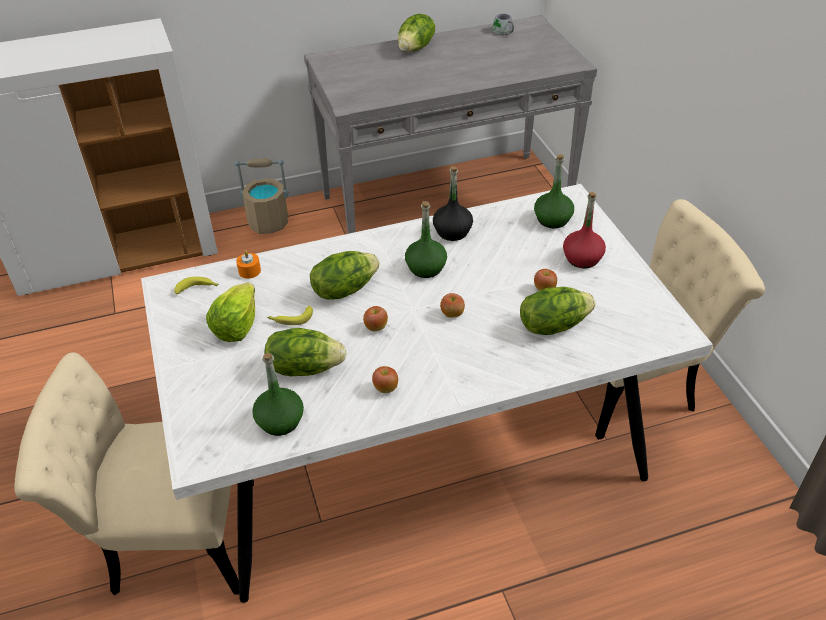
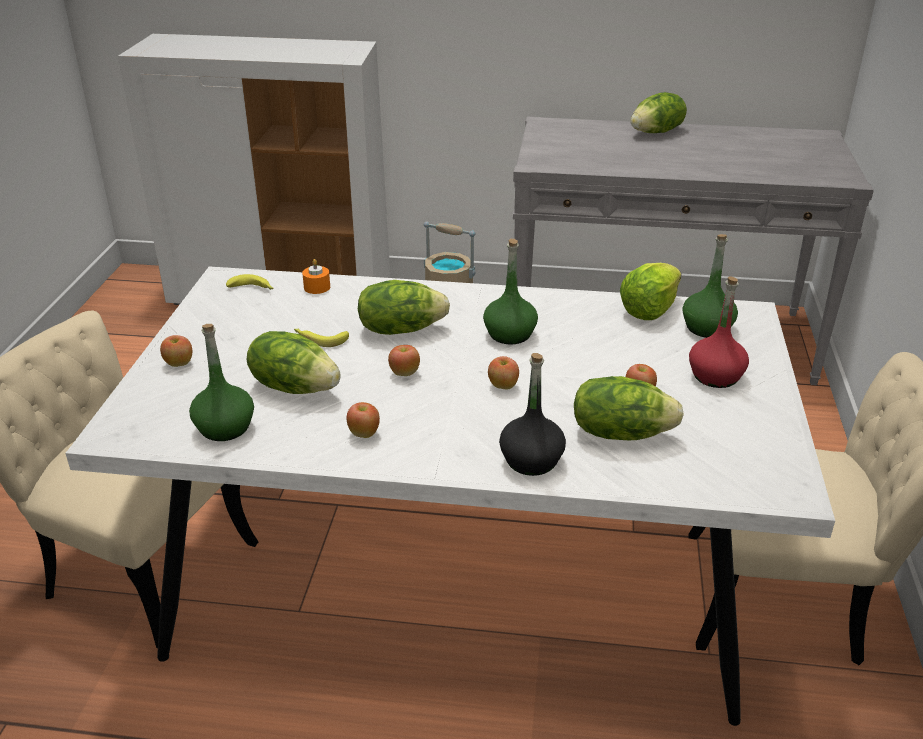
camera: 25 degrees right, 10 degrees down
lettuce [206,283,255,342] -> lettuce moved to [620,263,681,320]
black bottle [433,166,473,241] -> black bottle moved to [499,353,566,476]
grey mug [492,14,514,36] -> none
none -> apple [160,335,192,367]

